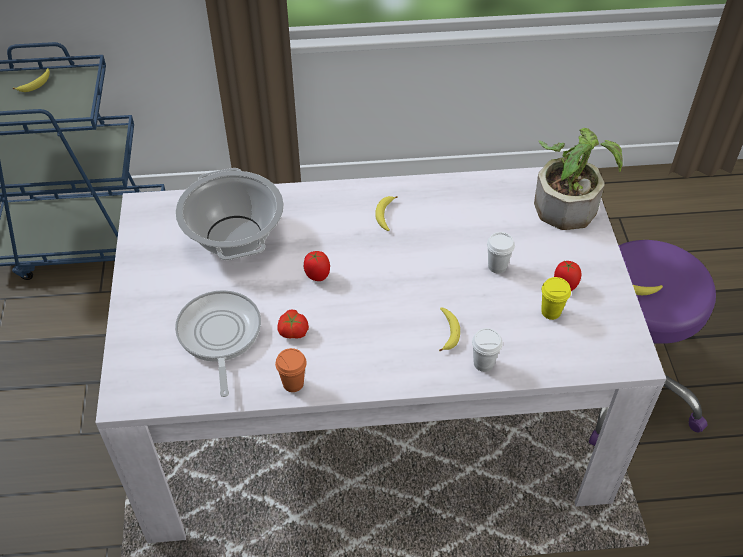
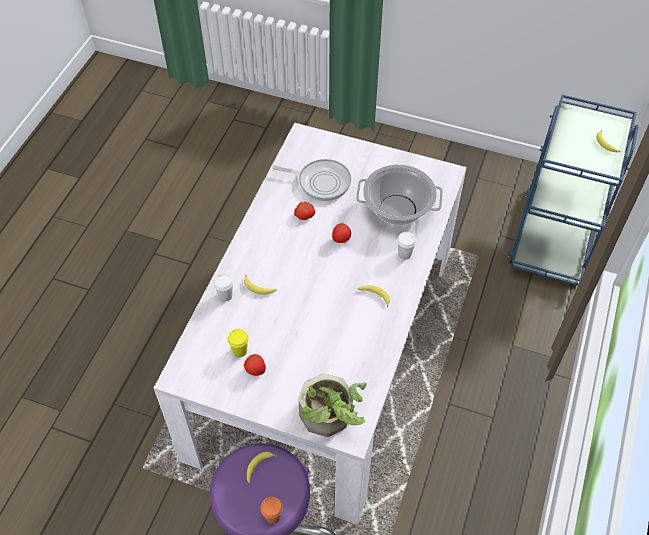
camera: 115 degrees right, 5 degrees up
orange cup [275,348,307,392] -> orange cup moved to [260,497,283,524]
white cup [487,232,515,273] -> white cup moved to [397,232,416,259]

